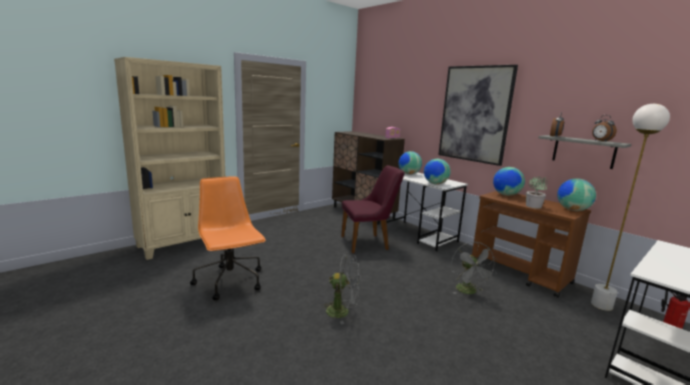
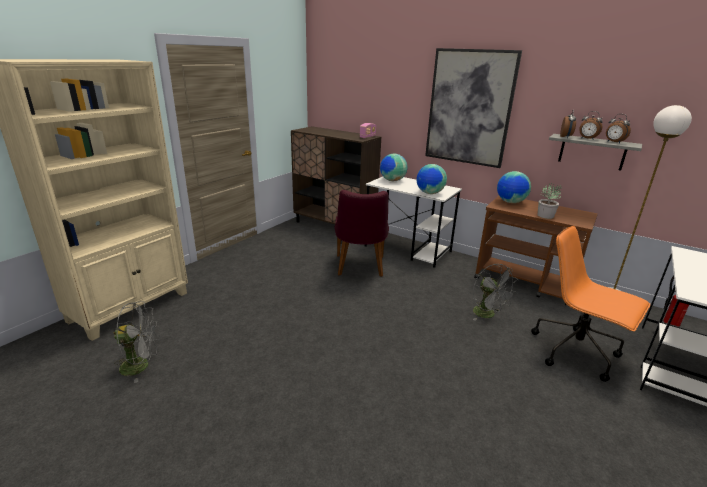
camera: 15 degrees left, 10 degrees up
orange office chair [190,176,266,300] -> orange office chair moved to [531,226,650,382]
grey fan [321,255,361,325] -> grey fan moved to [113,301,160,383]
purple chair [341,165,405,253] -> purple chair turned 120 degrees clockwise [335,190,389,277]
globe [557,178,596,211] -> none
none -> alarm clock [579,111,603,139]

